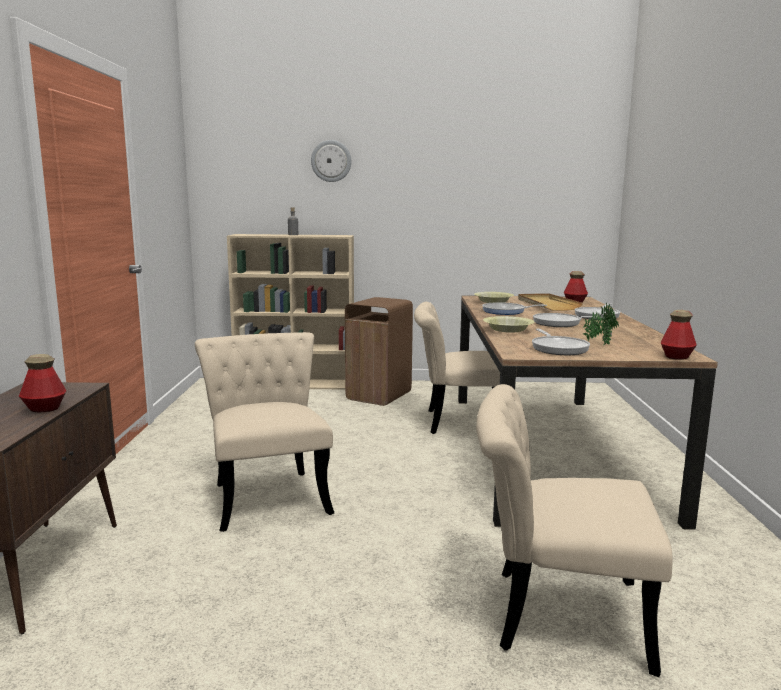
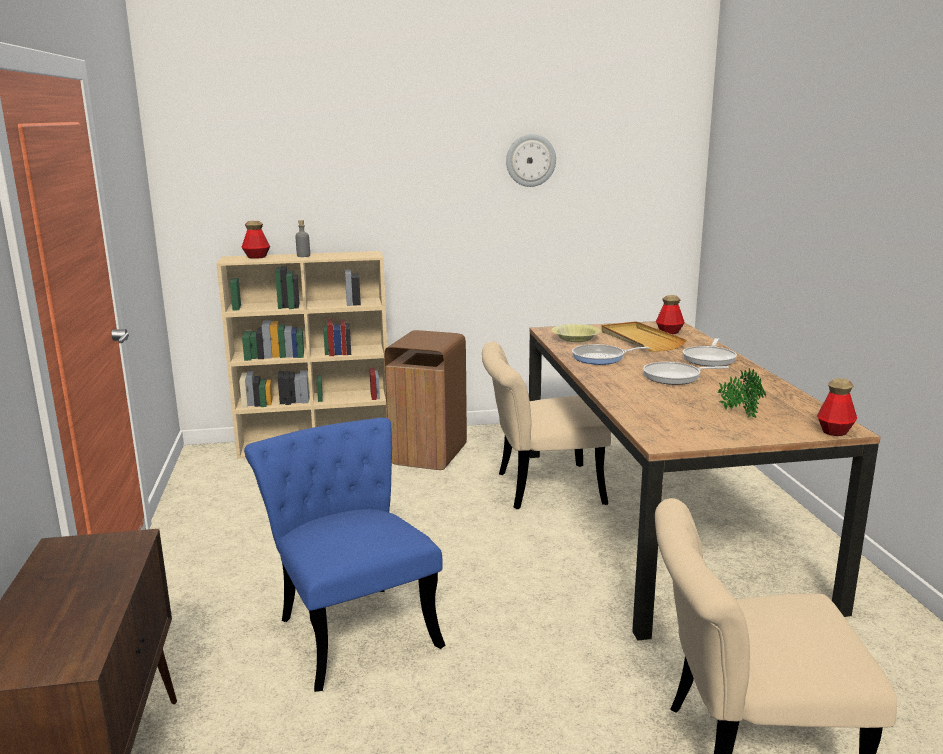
camera: 10 degrees left, 5 degrees up
bottle [19,354,67,413] -> bottle moved to [242,221,270,259]
beige chair [195,332,334,532] -> blue chair [244,418,445,692]
wall clock [311,140,351,182] -> wall clock moved to [506,134,556,187]
yellow bowl [483,316,534,333] -> none
frying pan [532,329,590,355] -> none

